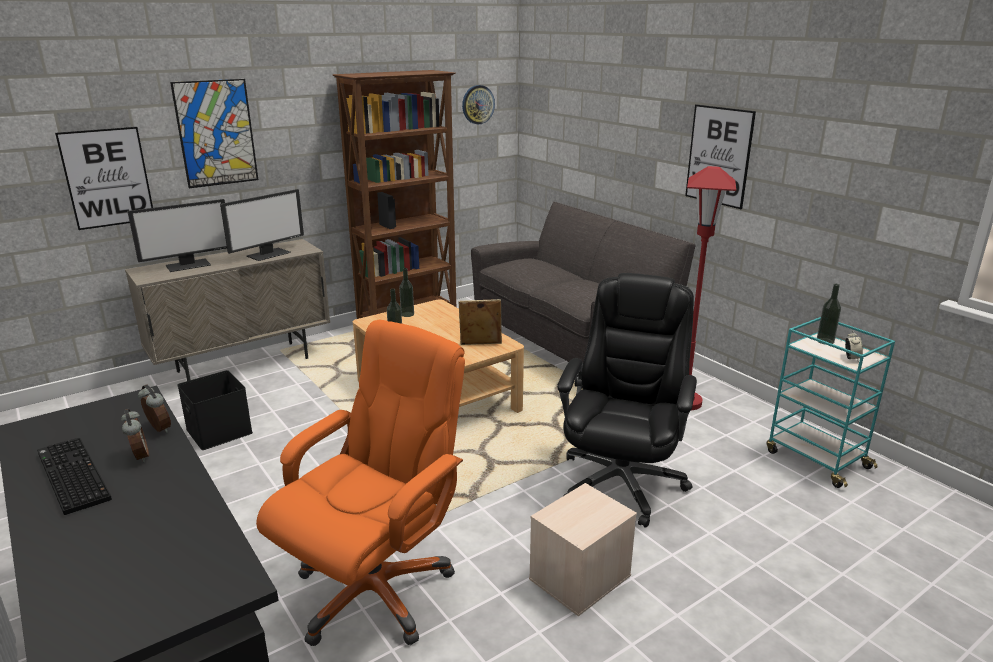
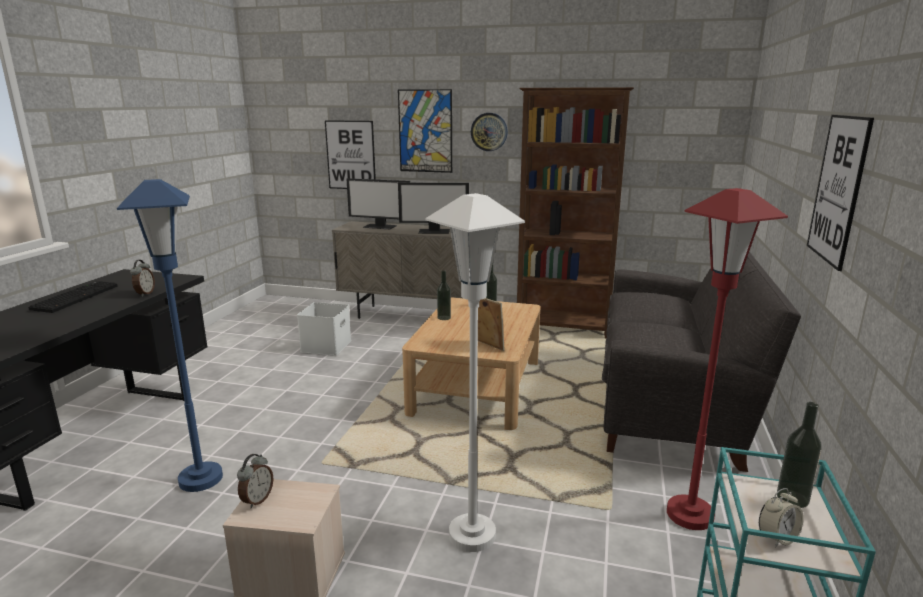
camera: 50 degrees right, 5 degrees down
alarm clock [121,408,149,462] -> alarm clock moved to [237,454,274,508]
black storage box [177,370,253,450] -> white storage box [297,302,351,356]
orange office chair [256,320,465,646] -> blue floor lamp [117,179,223,492]
wall clock [462,85,495,124] -> wall clock moved to [471,113,508,151]
black office chair [557,273,697,528] -> white floor lamp [425,193,525,552]

